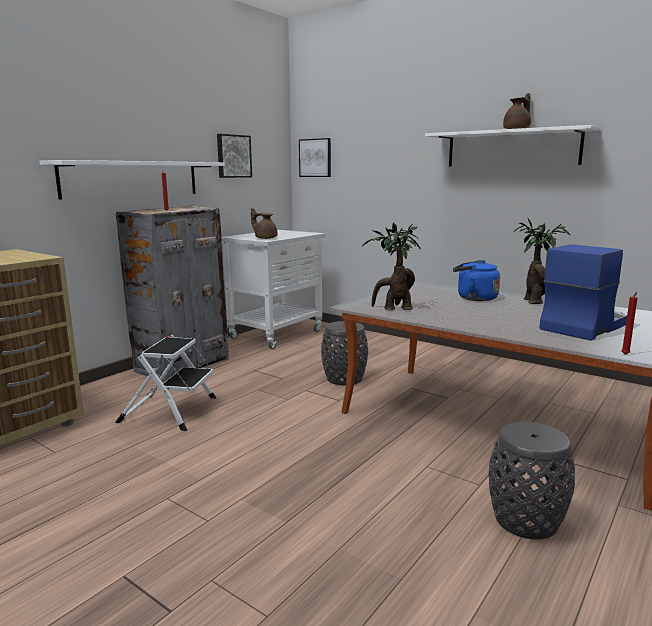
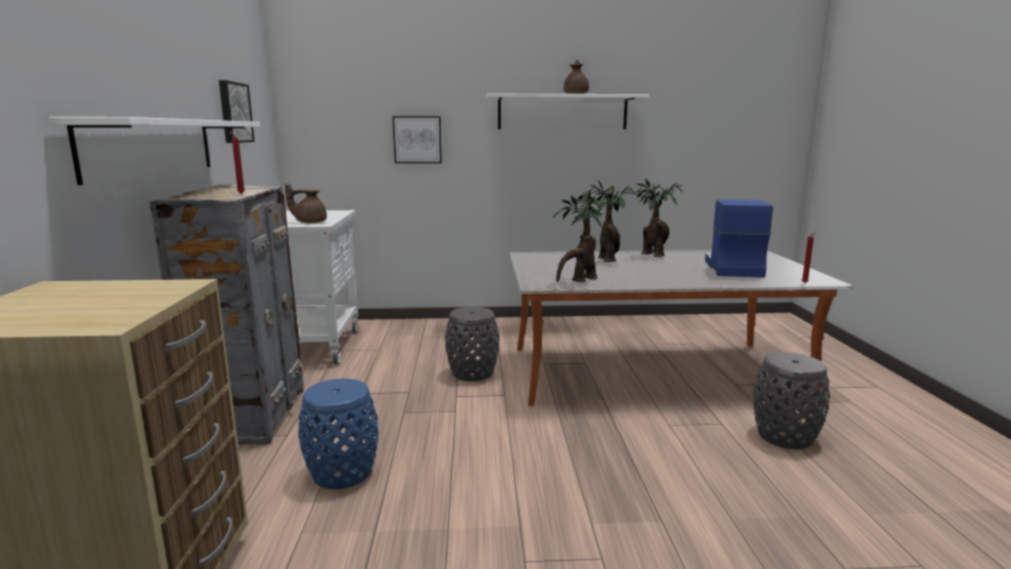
camera: 40 degrees left, 0 degrees up
step ladder [115,333,217,431] -> blue stool [298,379,378,489]
picture [299,138,331,177] -> picture moved to [393,116,442,163]
blue kettle [453,260,500,301] -> potted plant [587,180,637,262]

